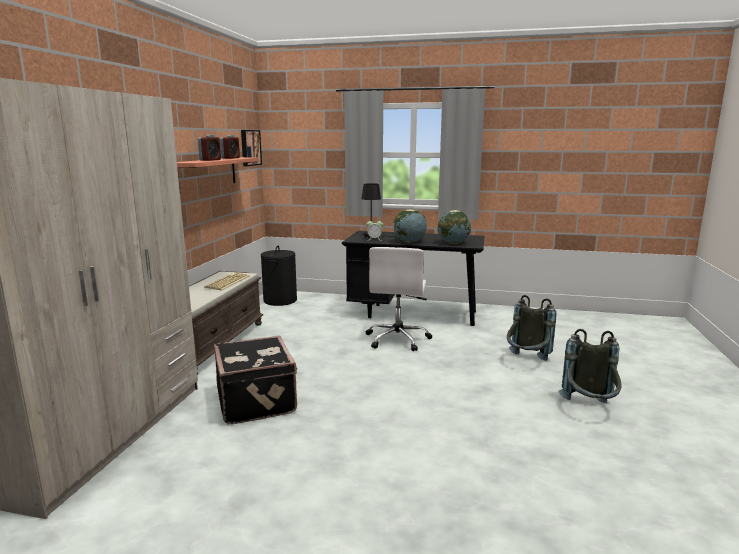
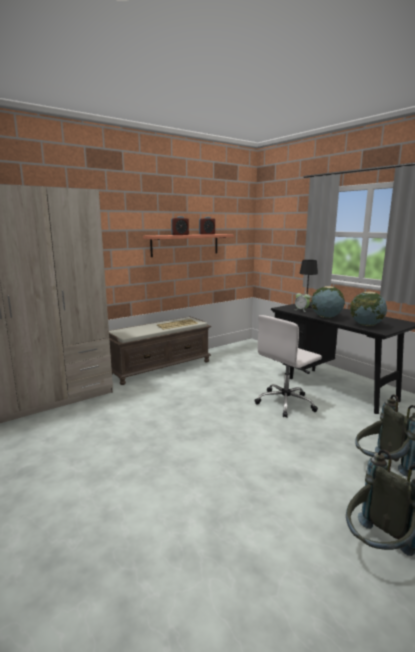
camera: 40 degrees right, 0 degrees up
black suitcase [214,336,297,424] -> none
picture [241,130,262,166] -> none
black laundry basket [261,246,297,306] -> none

